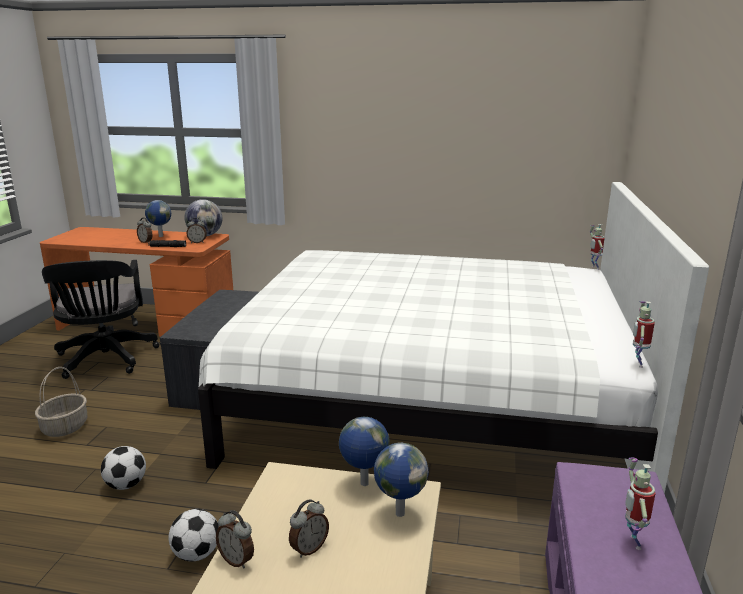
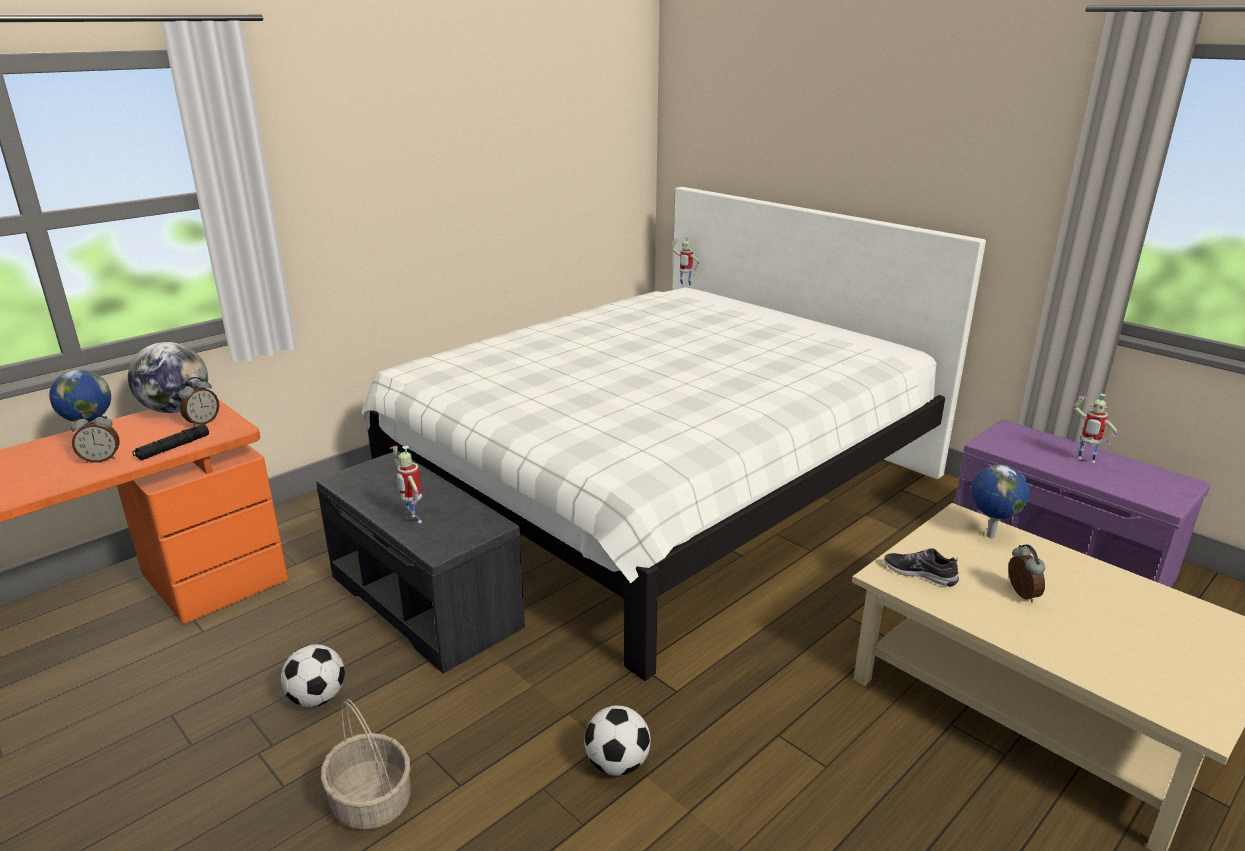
camera: 55 degrees left, 5 degrees up
black office chair [42,260,160,379] -> none
football [169,509,219,562] -> football moved to [281,644,345,707]
alarm clock [216,510,254,569] -> none
globe [339,417,390,486] -> none
toy robot [633,301,655,368] -> toy robot moved to [390,446,422,523]
none -> shoe [884,548,959,587]

